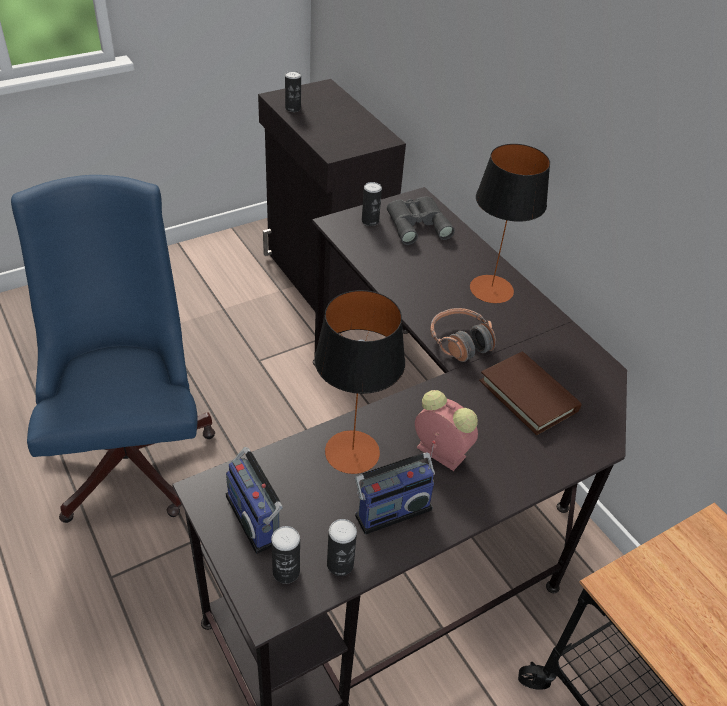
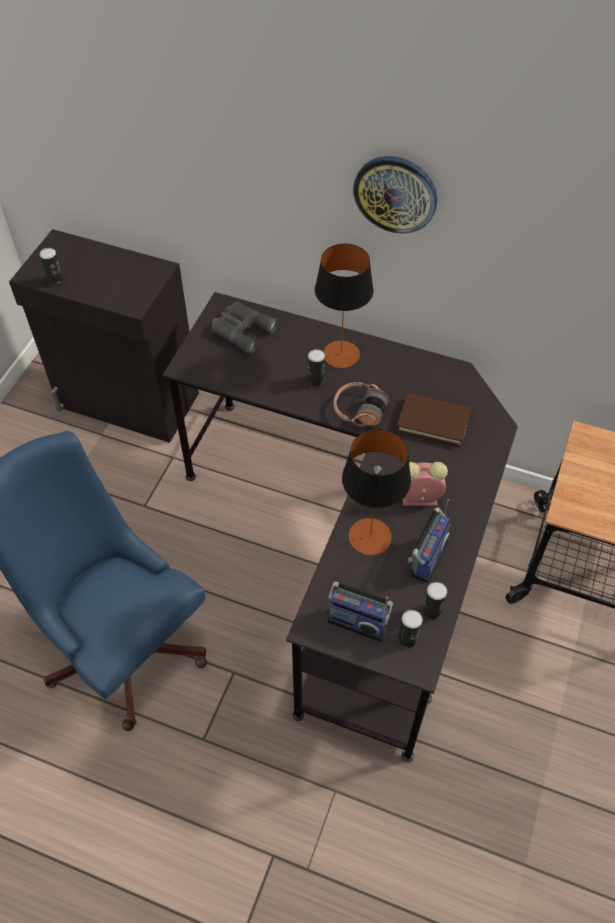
camera: 35 degrees left, 10 degrees up
can [362,182,382,226] -> can moved to [308,349,325,386]
none -> wall clock [353,156,438,233]

